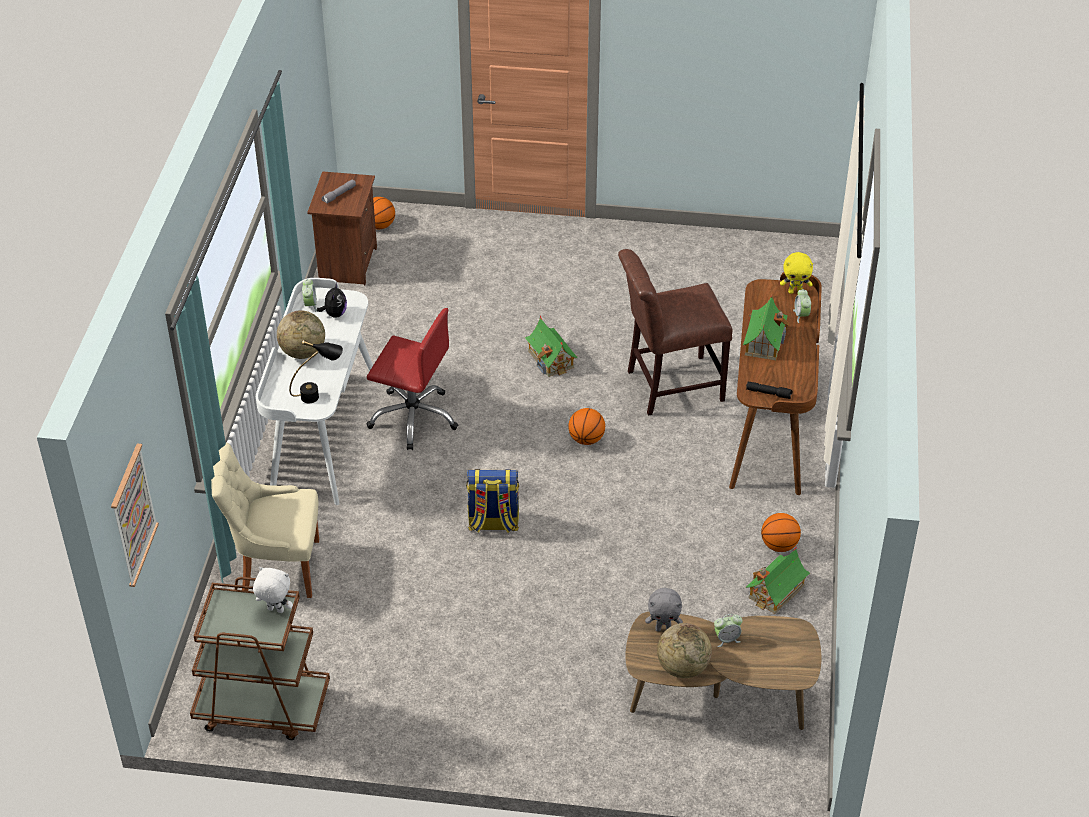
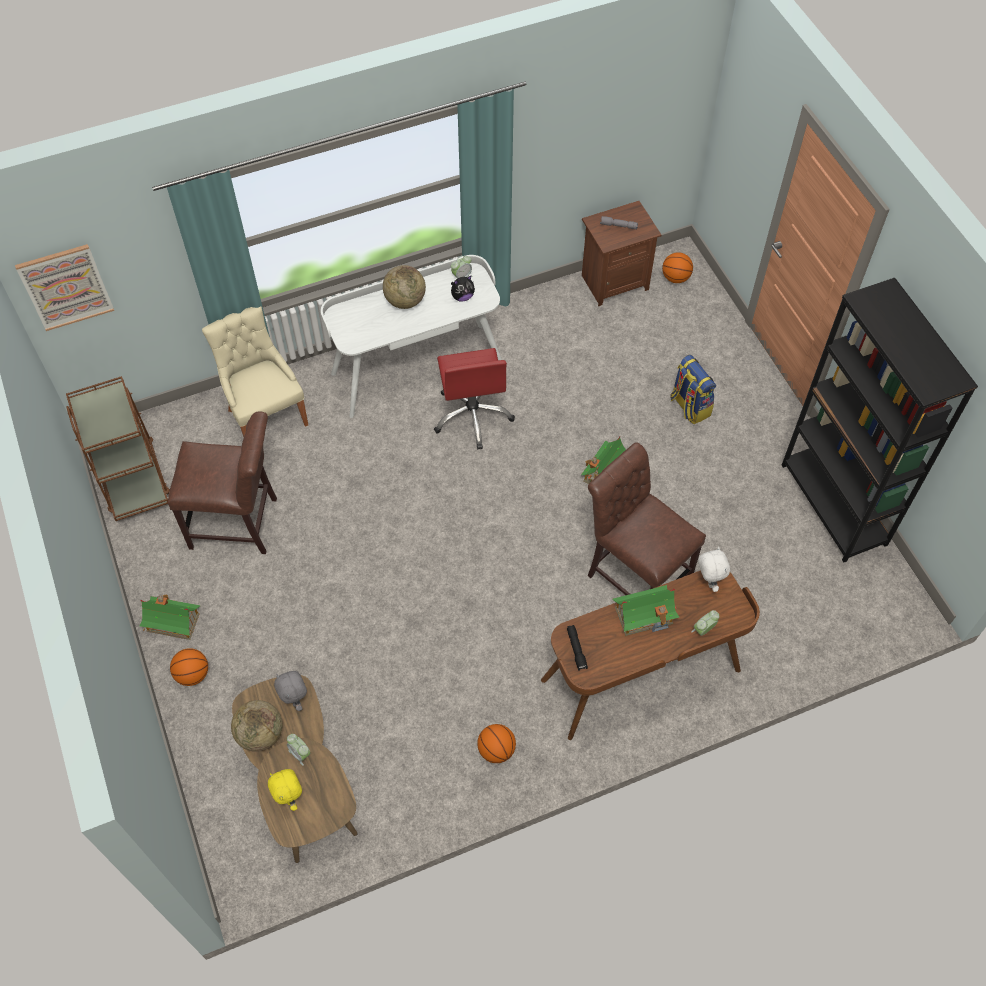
camera: 60 degrees right, 15 degrees up
white plush toy [253,567,293,613] -> white plush toy moved to [698,547,730,592]
black table lamp [289,340,343,403] -> none
backpack [466,469,519,533] -> backpack moved to [670,355,716,424]
basketball [568,408,605,445] -> basketball moved to [170,648,208,686]
toy house [746,547,810,614] -> toy house moved to [139,595,201,640]
yellow plush toy [780,252,813,294] -> yellow plush toy moved to [268,769,302,811]
none -> brown chair [168,411,277,554]
none -> black bookcase [782,278,978,563]

